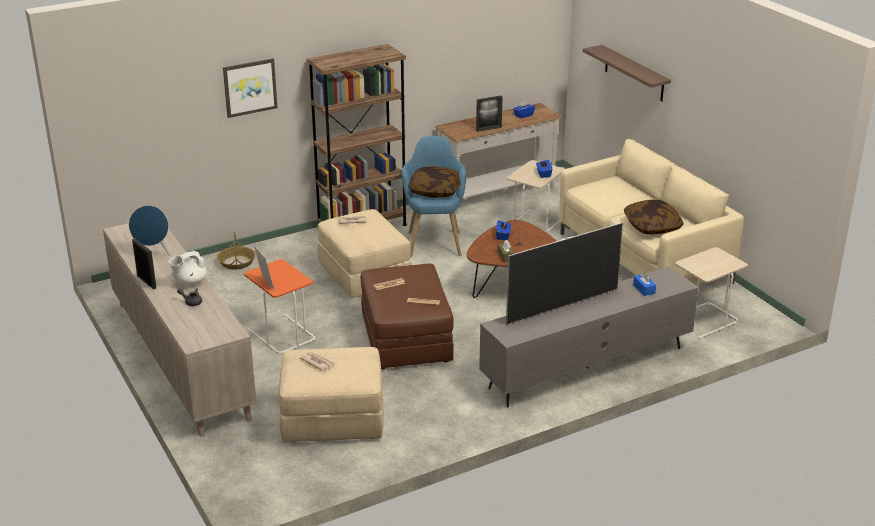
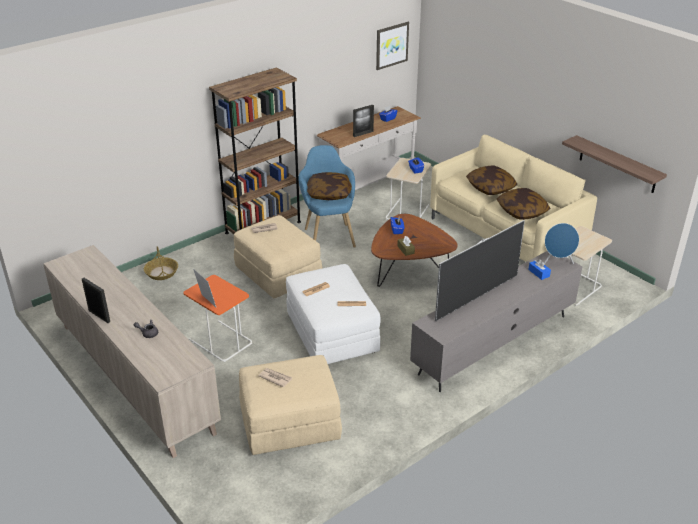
camera: 10 degrees left, 5 degrees up
blue speaker [129,205,170,256] -> blue speaker moved to [544,223,579,264]
white teapot [168,251,207,285] -> none
picture [223,58,278,118] -> picture moved to [376,22,409,70]
brown ottoman [361,264,454,369] -> white ottoman [286,264,381,364]
shelf [583,45,671,102] -> shelf moved to [562,135,667,193]
none -> pillow [466,166,517,195]

